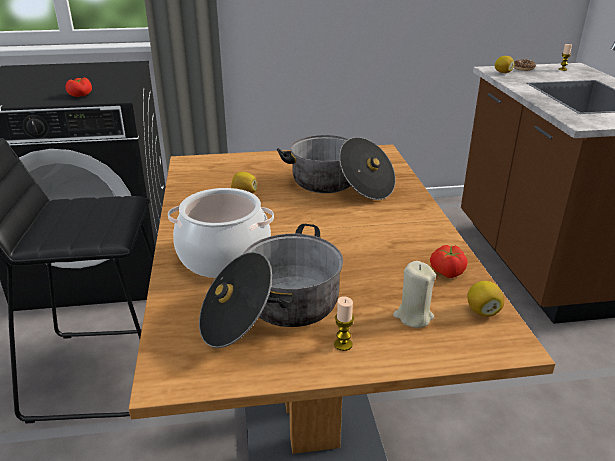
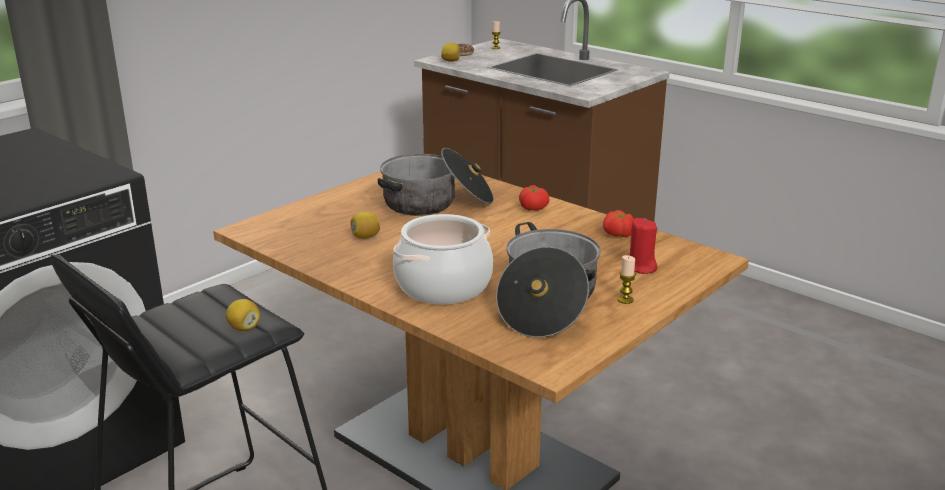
camera: 40 degrees left, 5 degrees down
tomato [66,77,92,97] -> tomato moved to [519,185,550,211]
beige candle [393,261,436,328] -> red candle [630,218,657,274]
lemon [467,281,504,317] -> lemon moved to [226,299,260,331]

